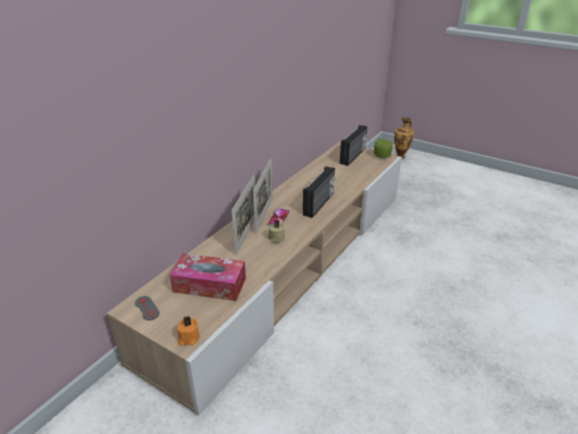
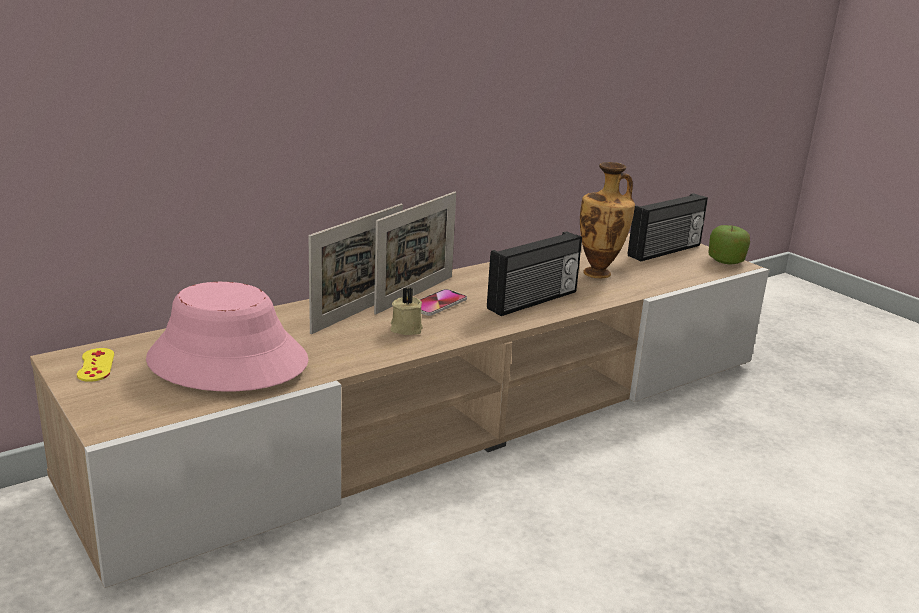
camera: 20 degrees right, 10 degrees down
grey game controller [135,296,160,320] -> yellow game controller [77,348,114,382]
tissue box [170,253,246,301] -> pink hat [146,282,309,391]
orange candle [177,316,199,346] -> none
vase [394,117,414,159] -> vase moved to [580,162,635,278]

